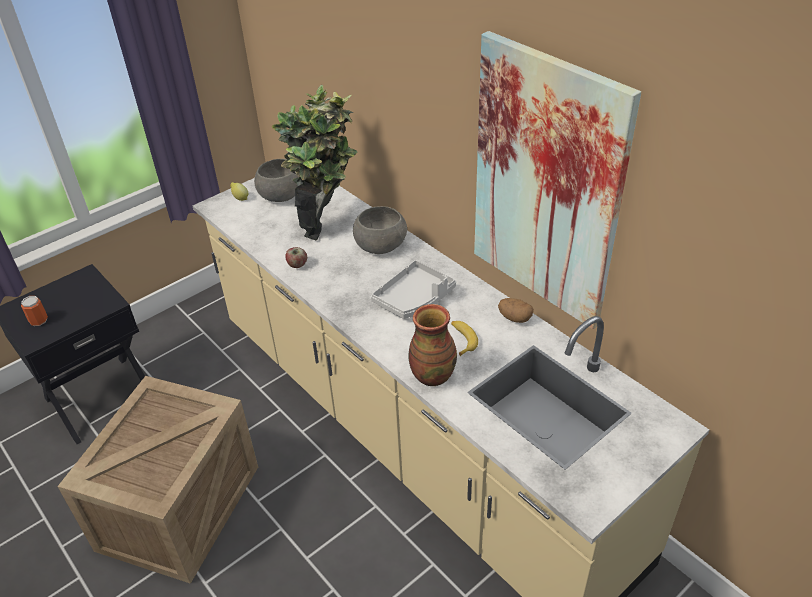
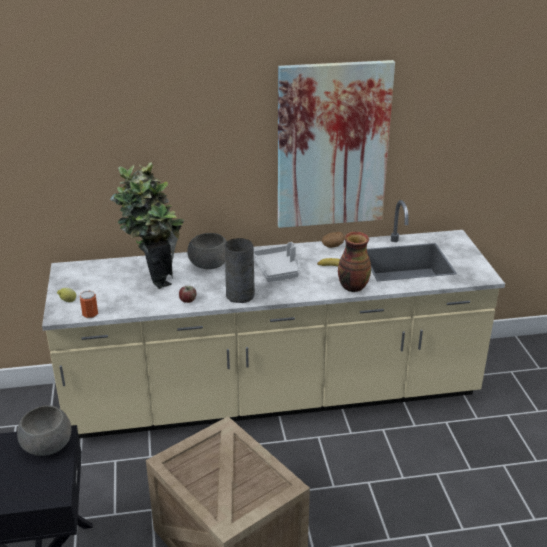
camera: 60 degrees left, 10 degrees down
can [21,296,48,326] -> can moved to [80,290,98,318]
grey bowl [254,159,299,202] -> grey bowl moved to [17,405,71,456]
none -> grey vase [225,238,255,303]

